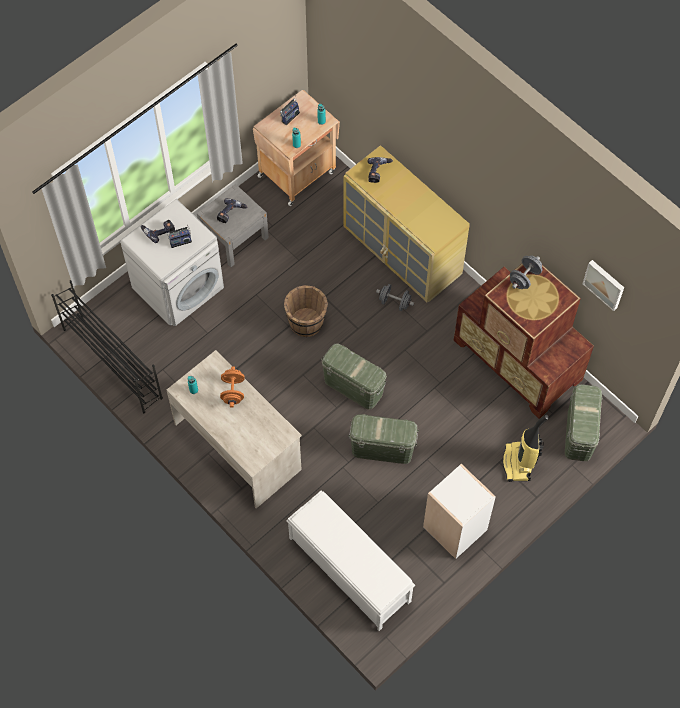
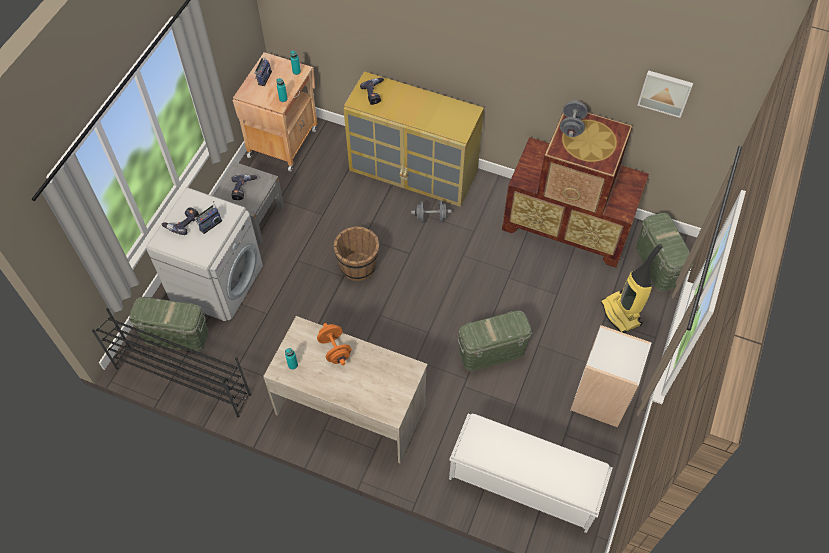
camera: 25 degrees left, 5 degrees down
green storage box [321,343,387,410] -> green storage box moved to [129,297,208,352]

